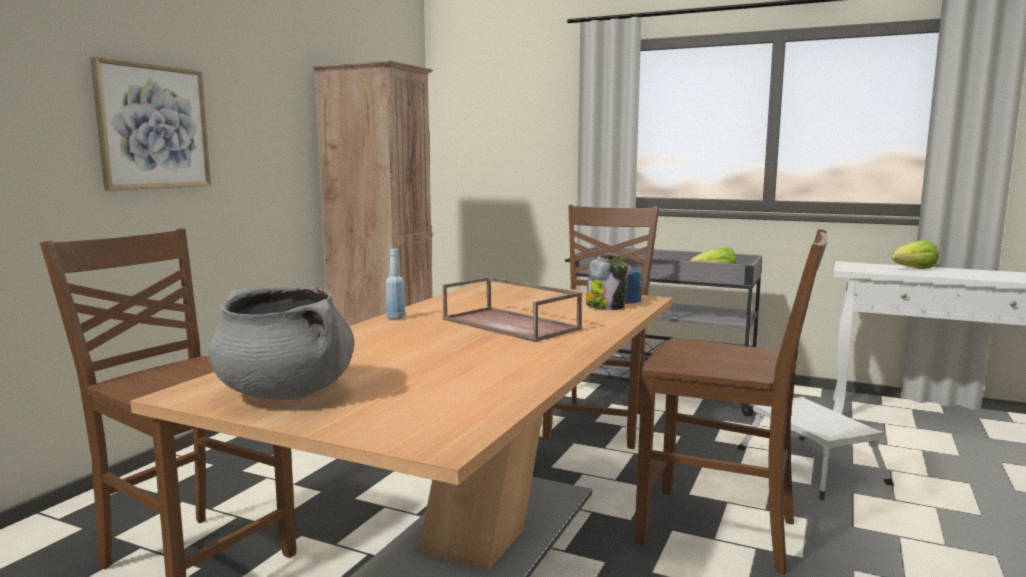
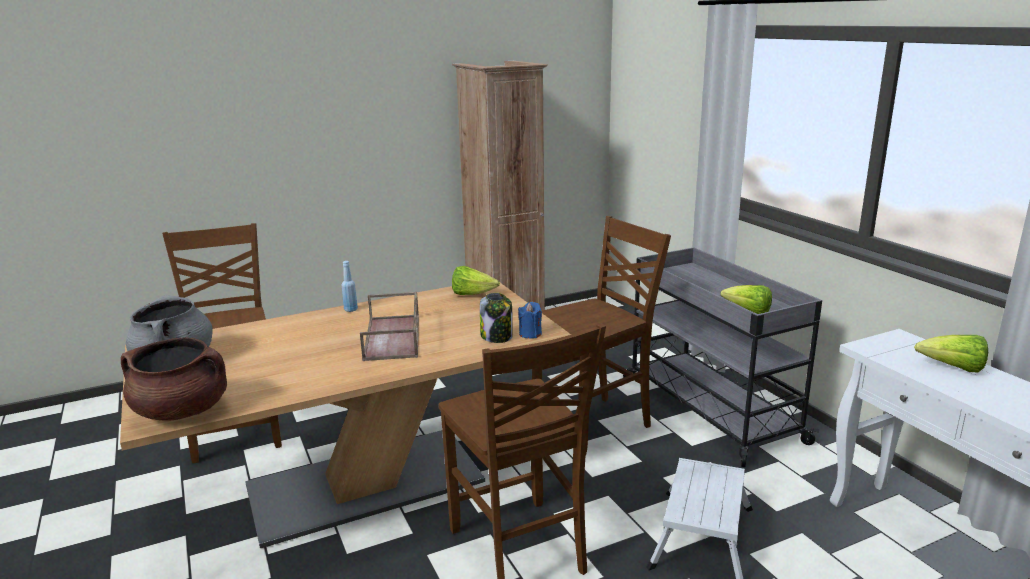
camera: 40 degrees right, 10 degrees up
picture [90,57,211,190] -> none
none -> brown cooking pot [121,337,227,421]
none -> lettuce [452,266,500,295]

